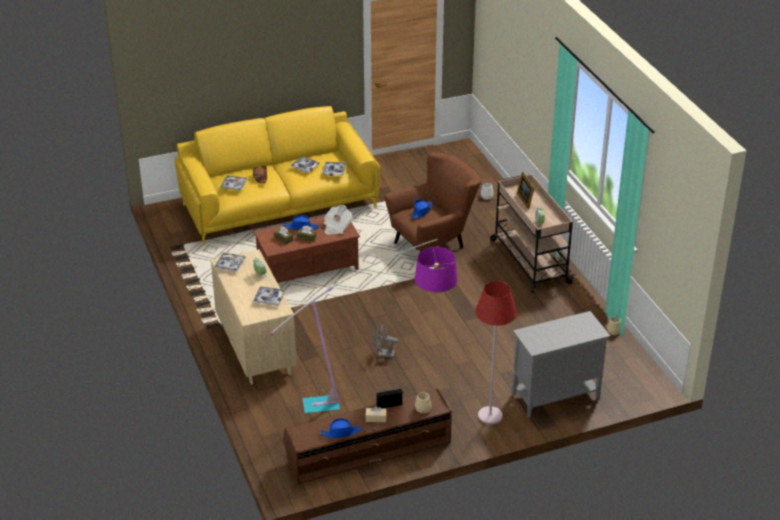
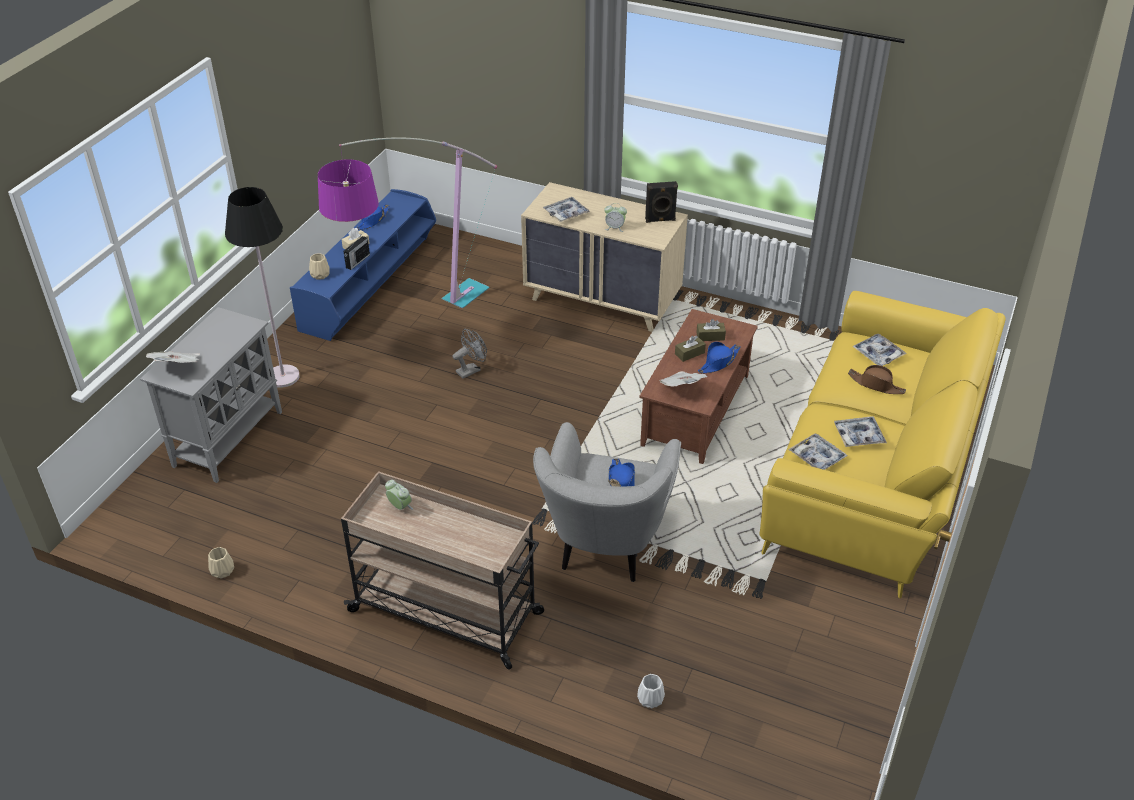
camera: 135 degrees right, 5 degrees up
tray [214,252,246,271] -> black speaker [645,181,678,223]
brown tv stand [283,388,452,485] -> blue tv stand [290,189,436,341]
brown armchair [384,151,481,252] -> grey armchair [533,422,681,582]
red floor lamp [475,281,517,425] -> black floor lamp [225,187,300,388]
picture frame [517,172,535,209] -> none
none -> newspaper [146,351,200,363]

